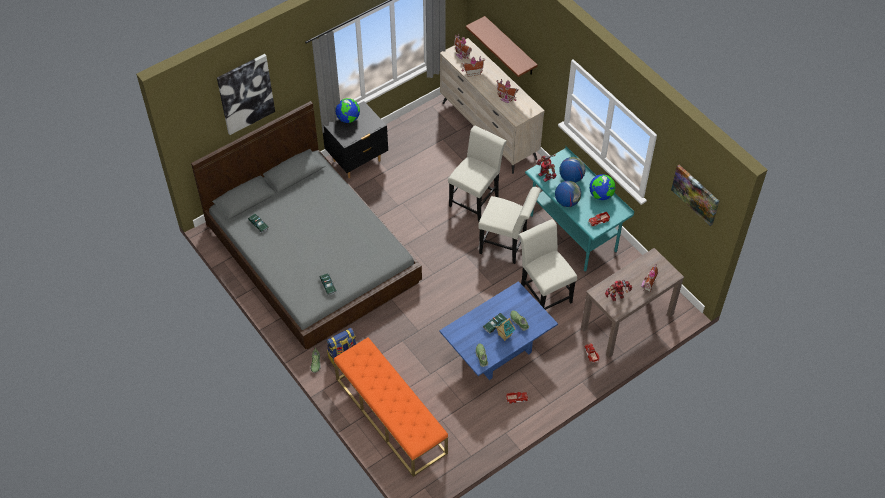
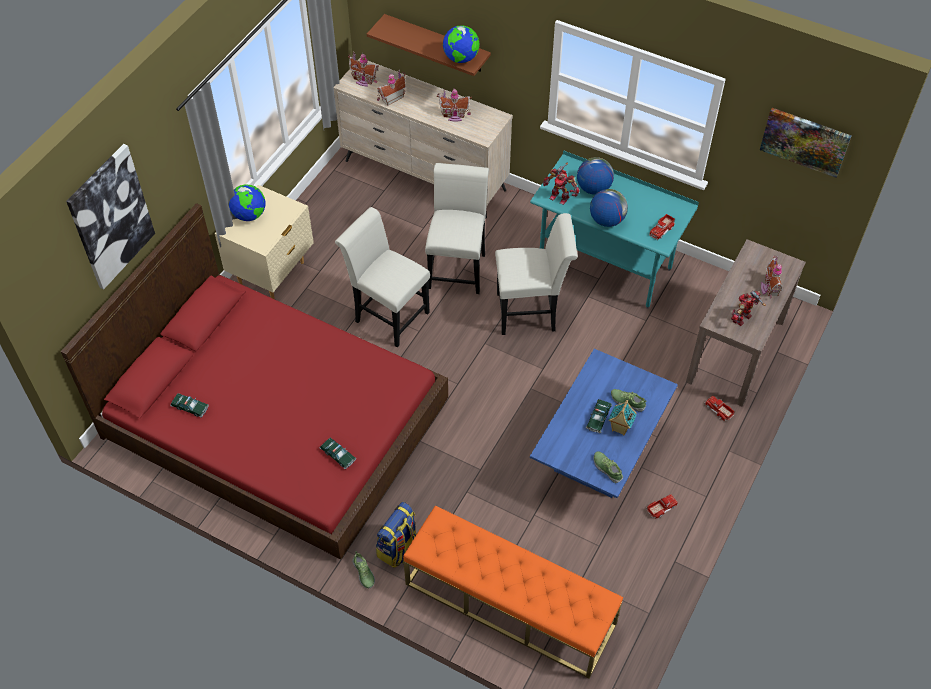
camera: 25 degrees left, 0 degrees up
grey bed [191,101,422,349] -> red bed [61,203,448,559]
black nightstand [323,101,388,178] -> beige nightstand [215,185,314,299]
white chair [519,219,577,310] -> white chair moved to [335,207,430,347]
globe [589,174,615,200] -> globe moved to [443,25,479,63]

